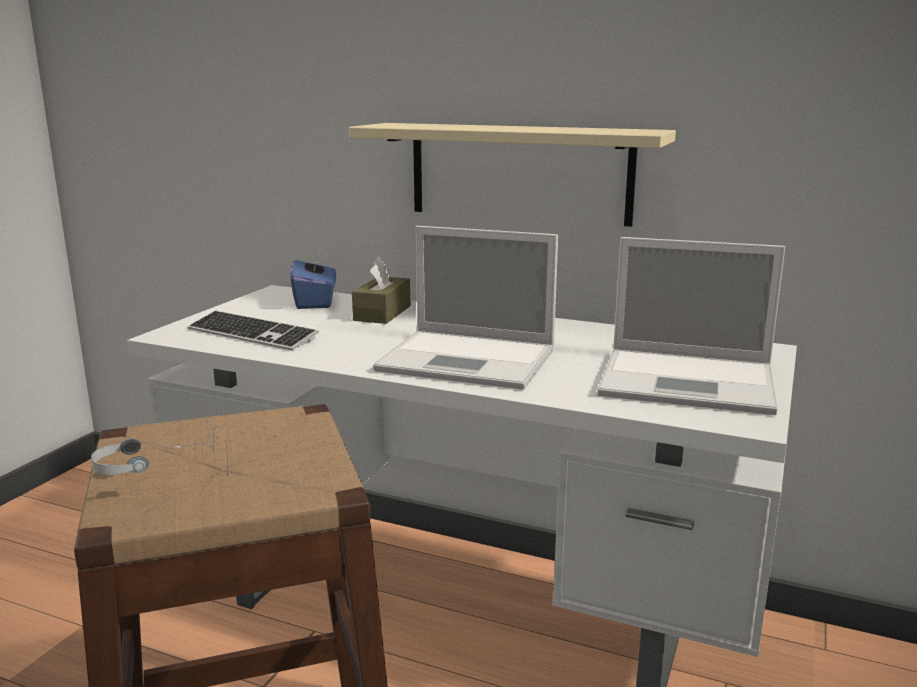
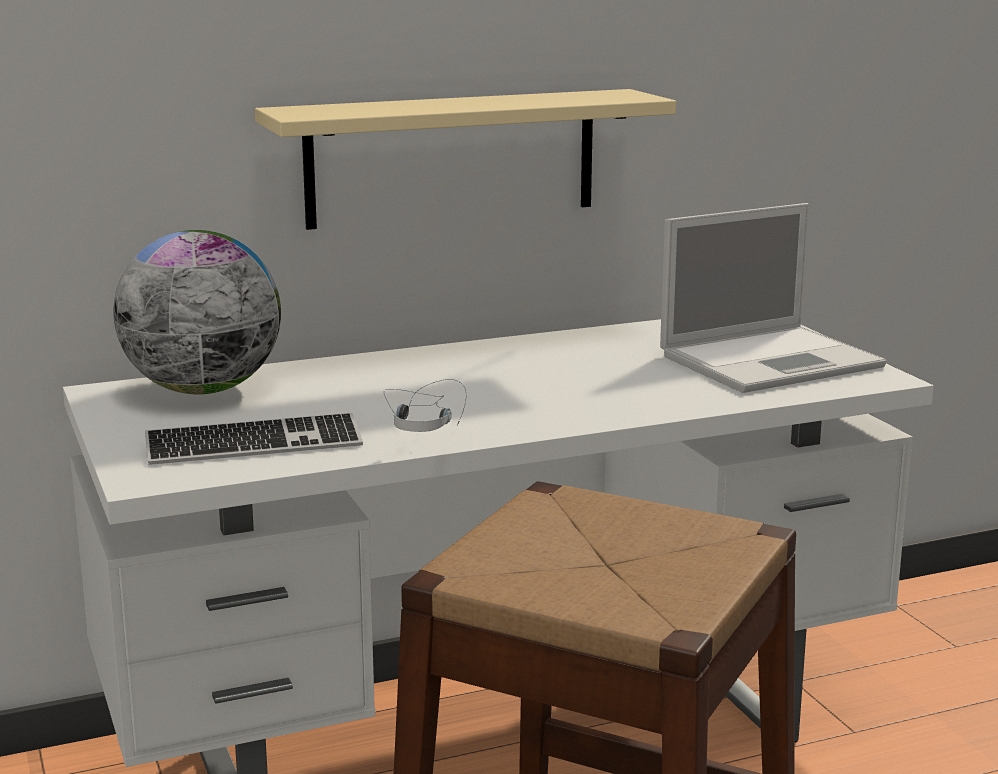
camera: 45 degrees left, 0 degrees up
headphones [91,420,228,477] -> headphones moved to [384,379,466,432]
blue tissue box [290,249,336,309] -> globe [113,230,281,394]
brown tissue box [352,256,411,324] -> none
laptop [373,226,558,390] -> none

